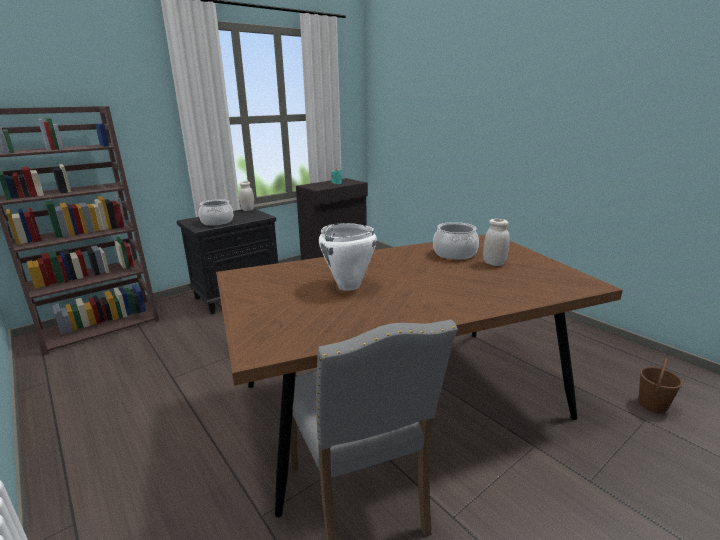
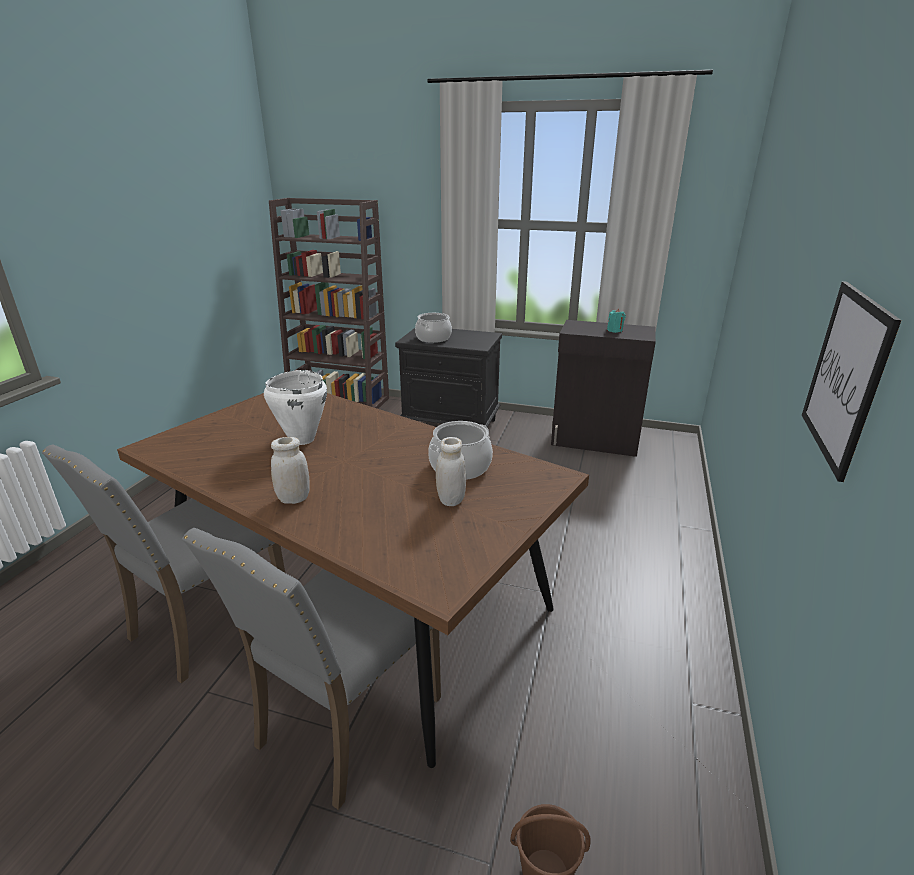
camera: 55 degrees right, 5 degrees up
white jar [239,181,254,211] -> white jar moved to [271,437,310,504]
none -> grey chair [182,528,441,810]
none -> picture [802,281,901,482]

